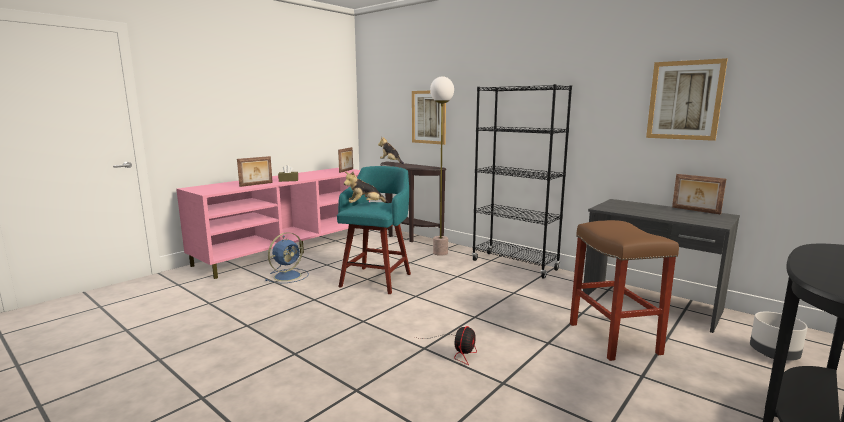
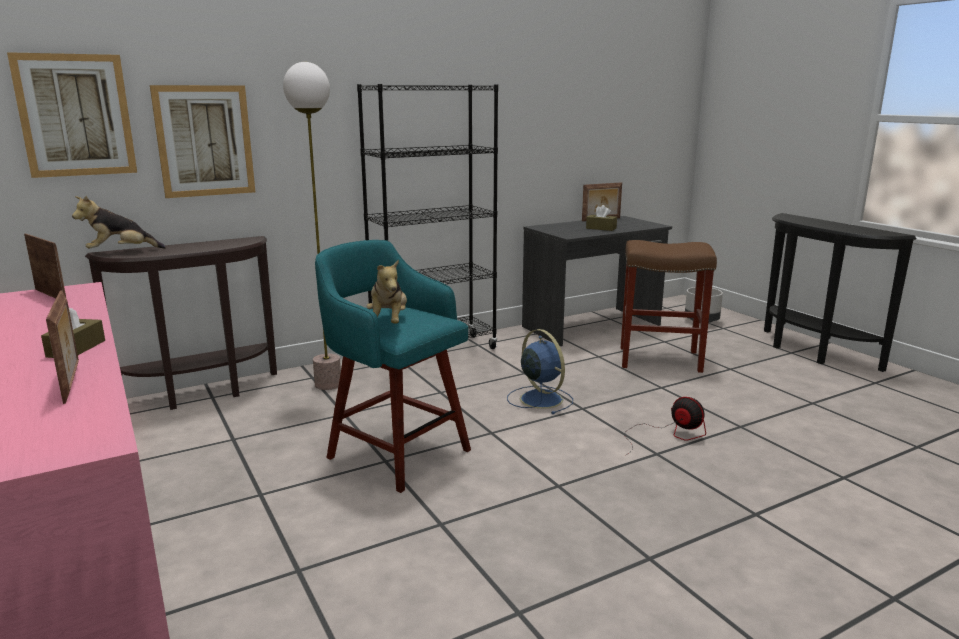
camera: 70 degrees left, 5 degrees up
blue fan [265,232,309,283] -> blue fan moved to [507,329,573,414]
picture [646,58,728,141] -> picture moved to [7,52,137,178]
none -> brown tissue box [586,205,617,231]

